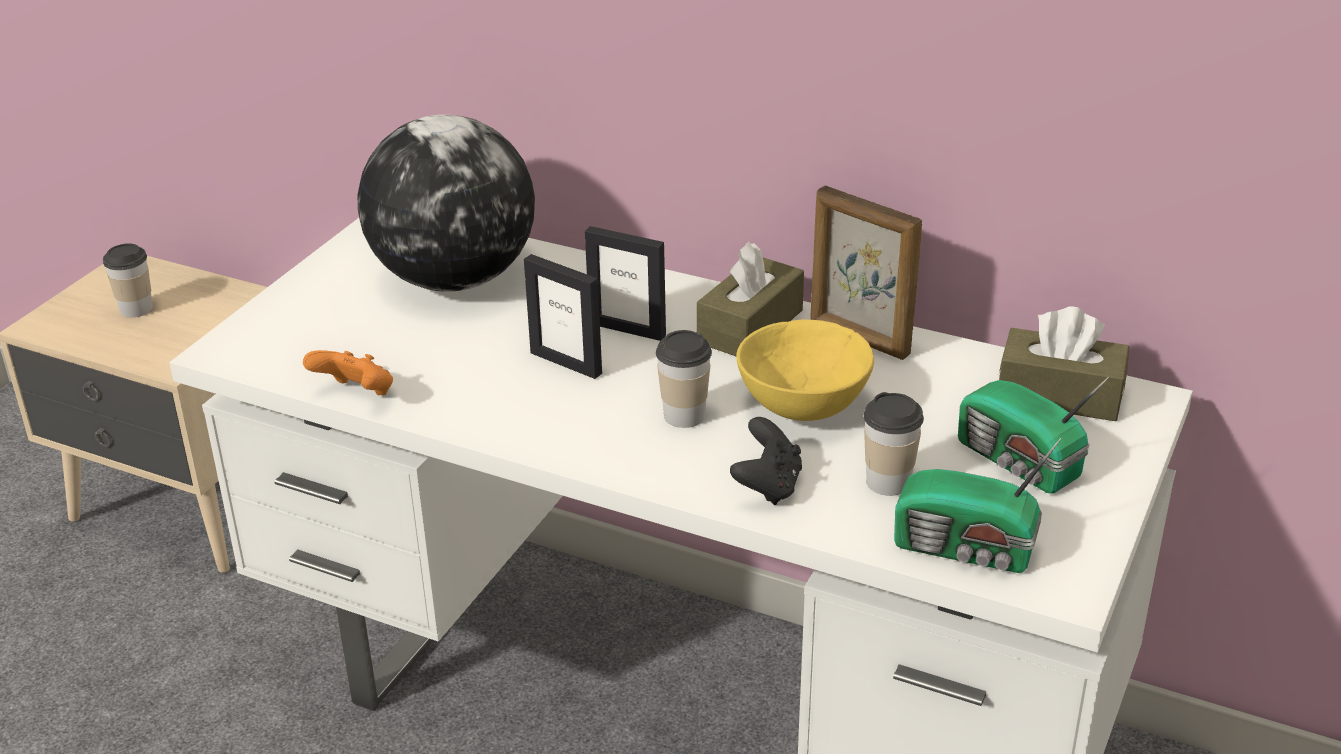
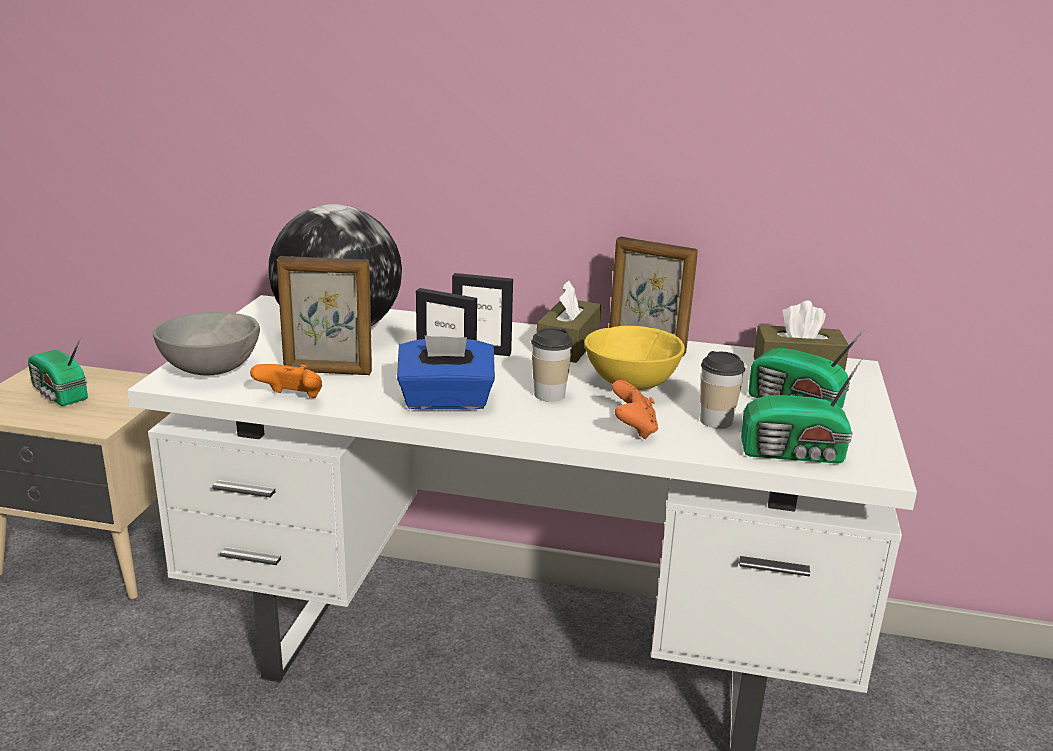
camera: 15 degrees left, 10 degrees down
cup [103,243,153,318] -> radio [28,335,88,406]
black game controller [730,417,802,505] -> orange game controller [612,380,658,440]
none -> grey bowl [153,312,260,375]
none -> picture frame [277,256,372,375]
none -> blue tissue box [397,335,495,410]

